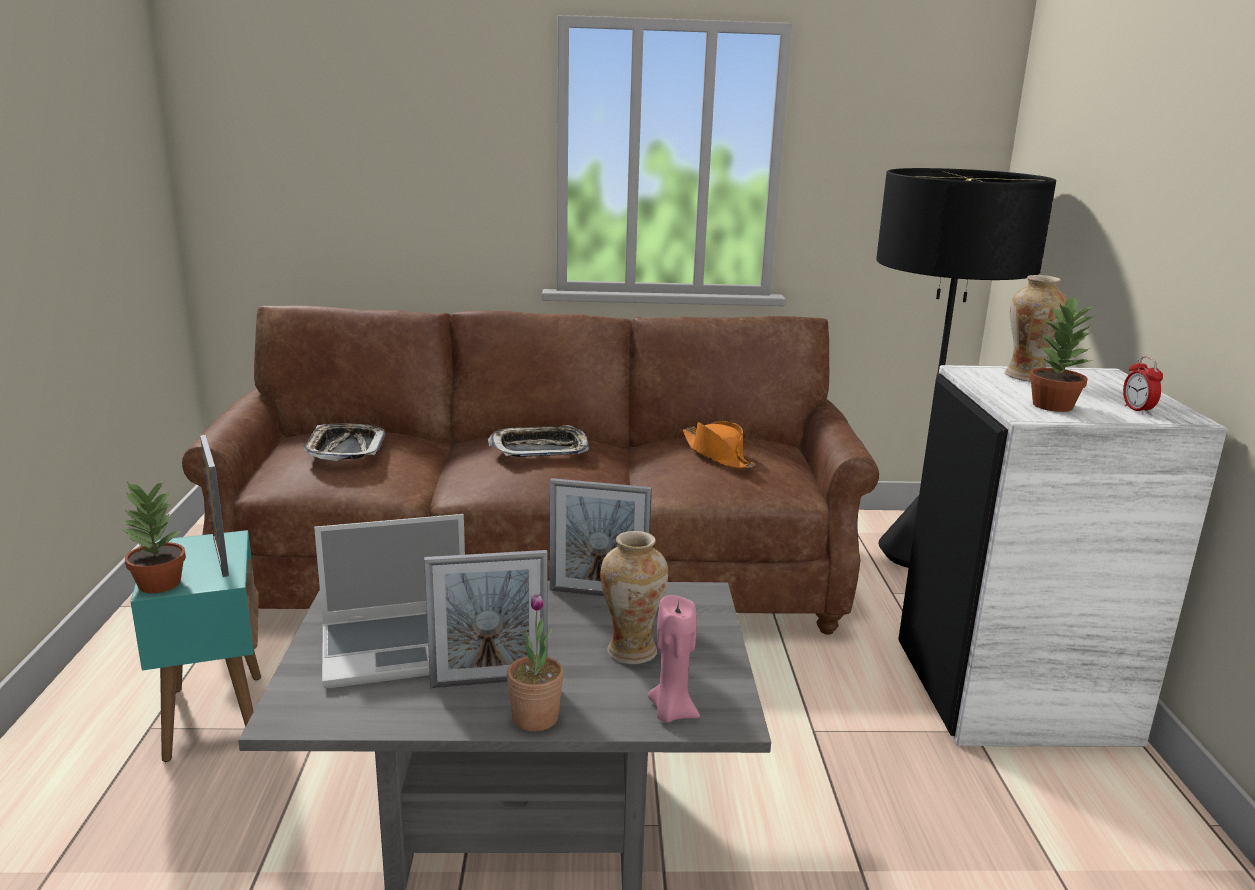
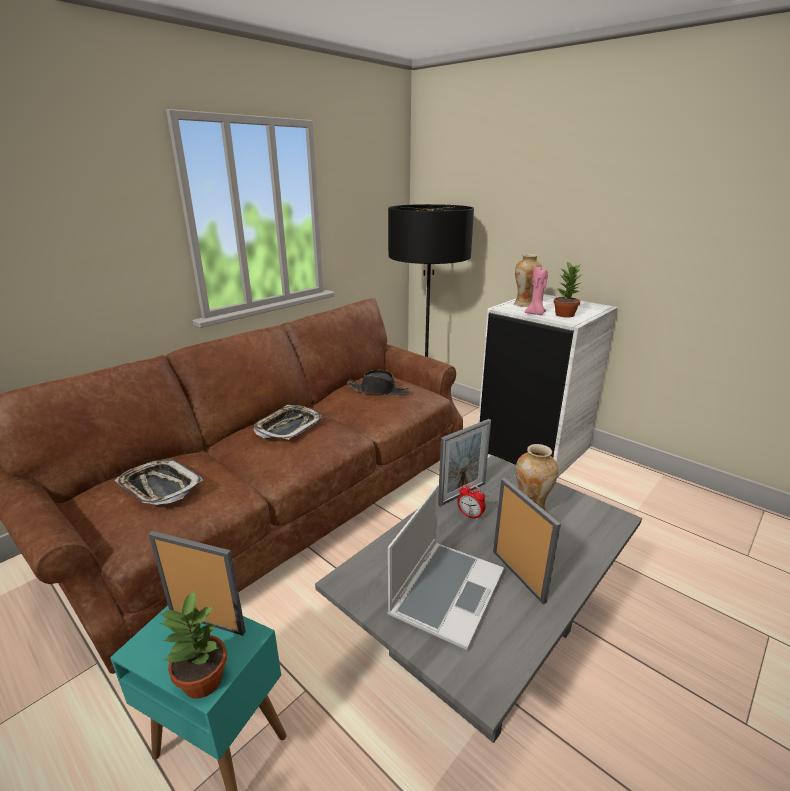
camera: 45 degrees left, 5 degrees up
picture frame [424,550,548,688] -> picture frame turned 60 degrees counterclockwise [493,478,561,604]
potted plant [507,593,564,731] -> none
pink candle [648,595,700,723] -> pink candle moved to [525,267,548,315]
orange hat [683,421,755,469] -> black hat [347,370,410,395]
alarm clock [1123,356,1163,415] -> alarm clock moved to [457,483,485,520]

